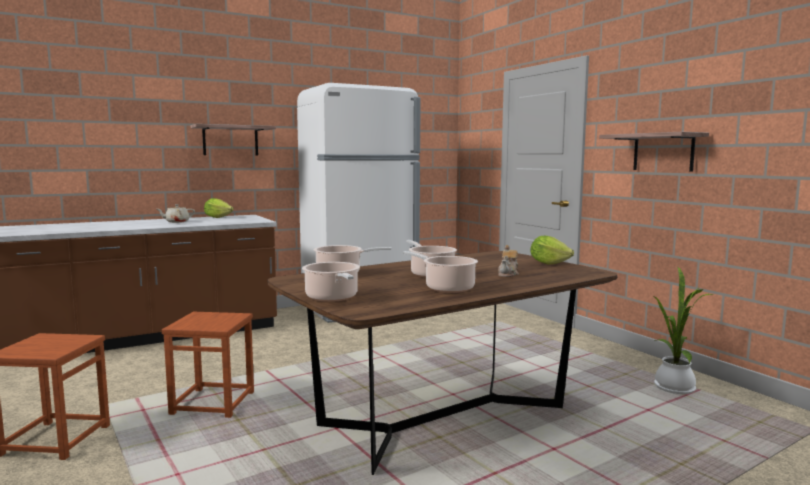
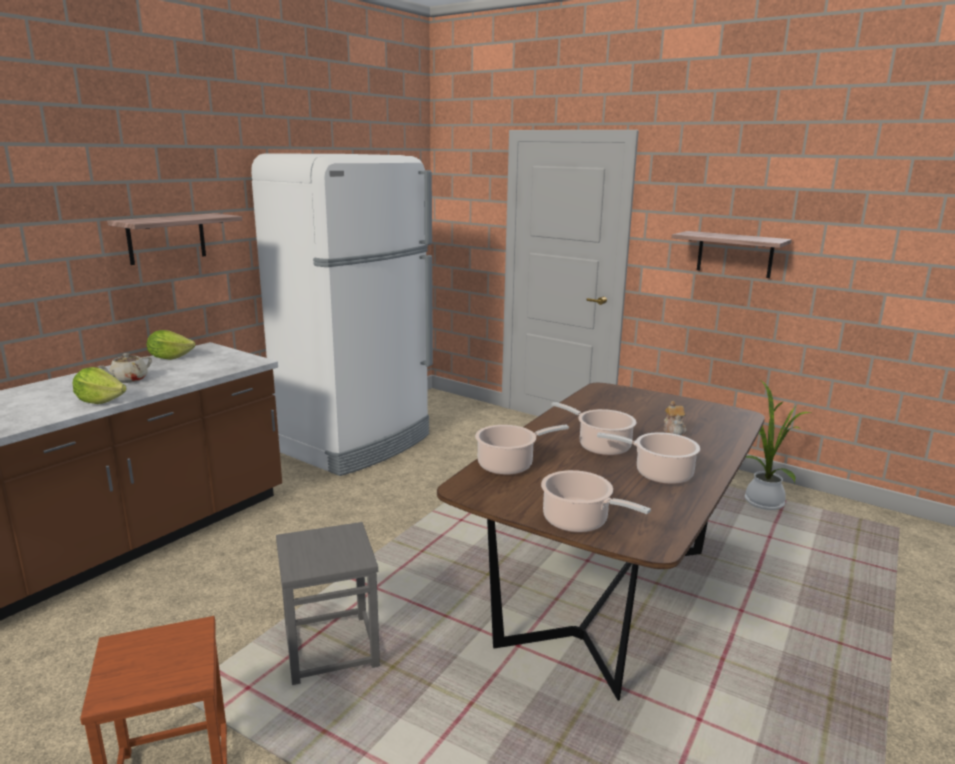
camera: 25 degrees left, 10 degrees up
brown stool [162,312,254,418] -> grey stool [276,522,380,685]
lettuce [530,236,574,265] -> lettuce moved to [73,367,127,404]

